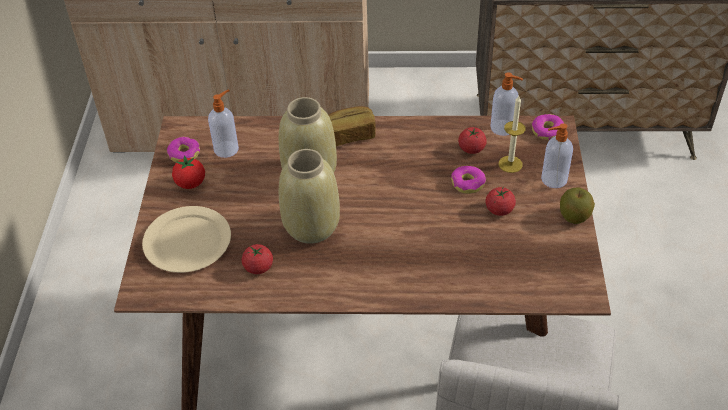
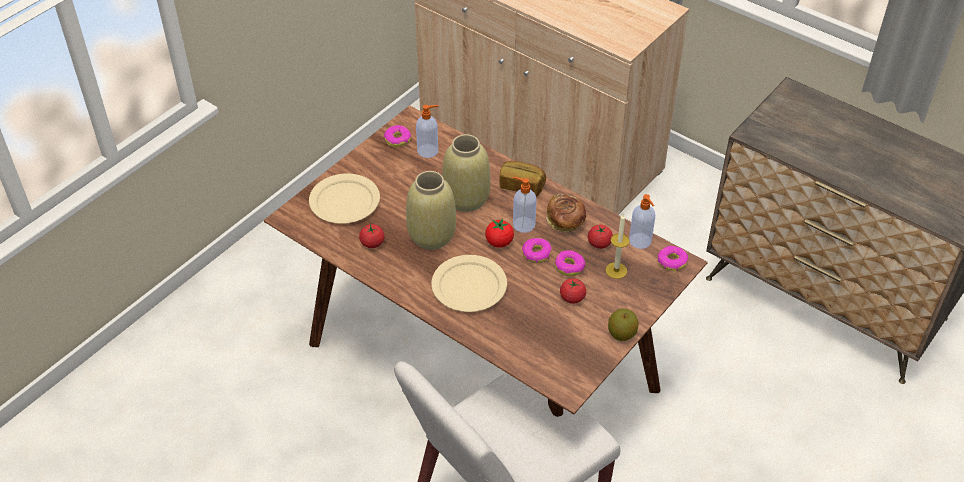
camera: 35 degrees right, 0 degrees up
tomato [172,155,205,189] -> tomato moved to [485,218,514,248]
soap dispenser [541,123,573,188] -> soap dispenser moved to [513,177,537,233]
none -> beige plate [431,255,507,312]
none -> donut [522,238,552,263]
none -> bread [546,194,586,232]

